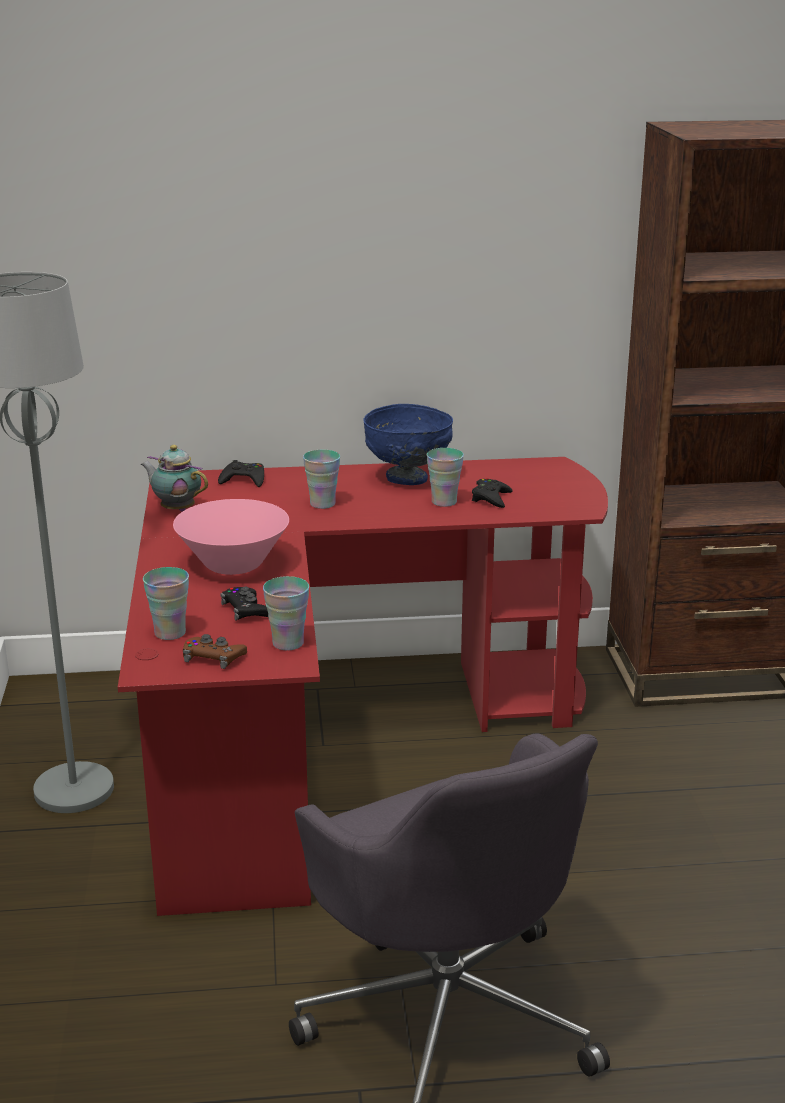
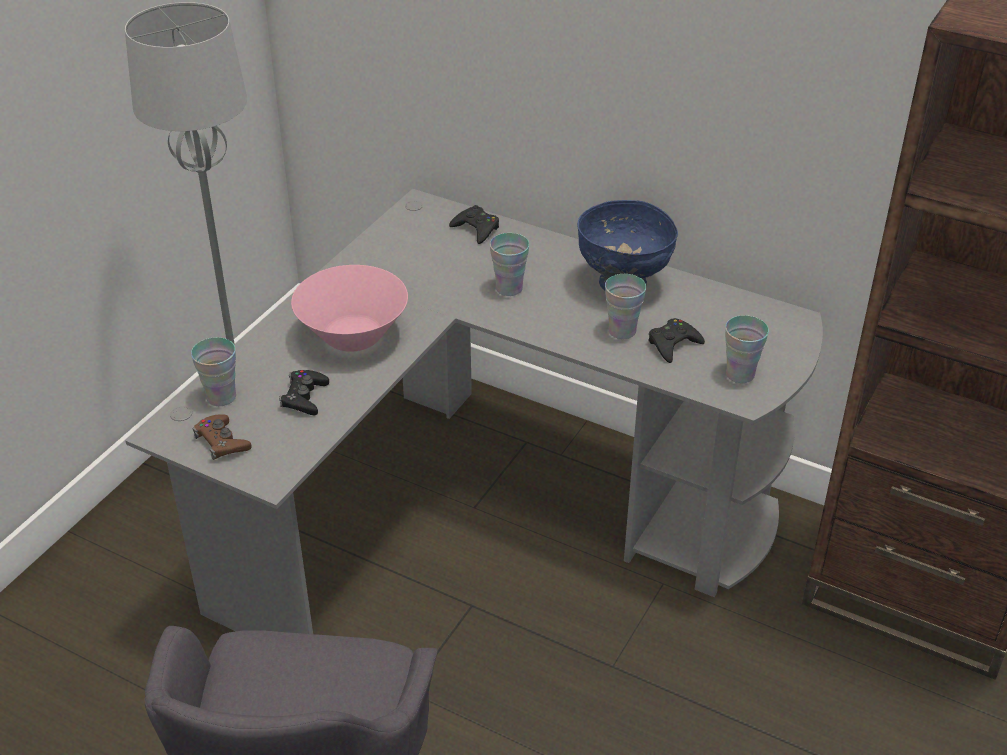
camera: 35 degrees right, 15 degrees up
red desk [118,457,608,916] -> grey desk [125,189,823,634]
teapot [141,445,208,512] -> none
cup [263,576,309,651] -> cup moved to [725,315,769,383]

